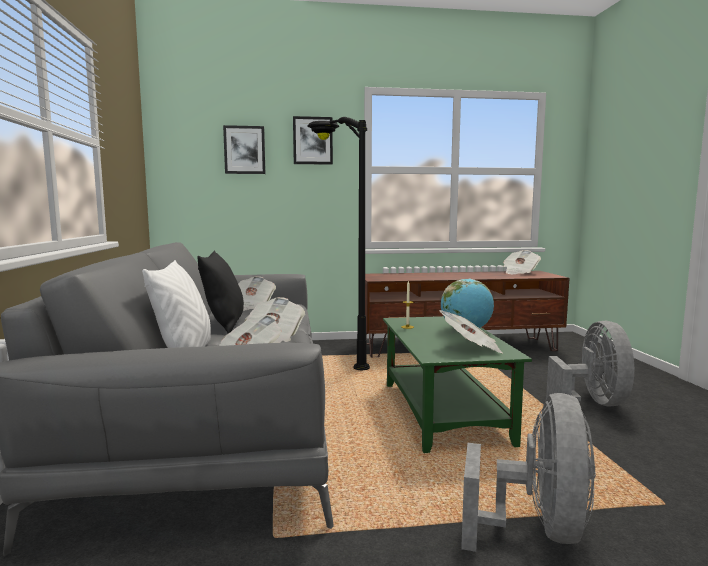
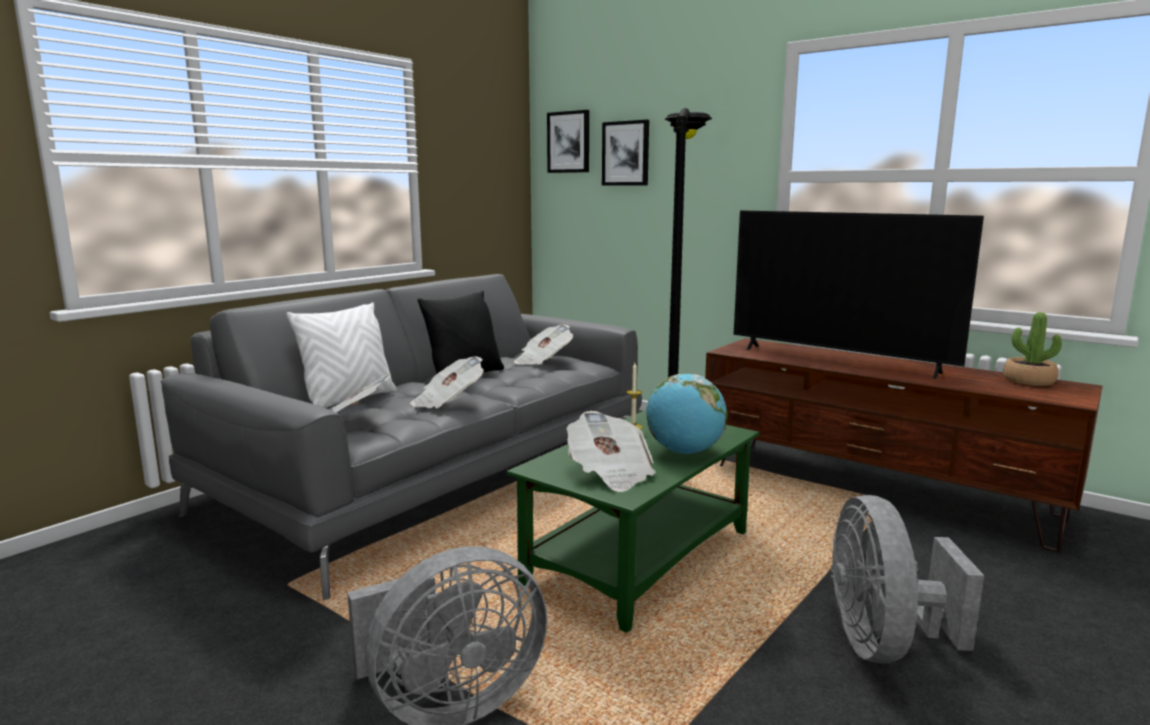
camera: 45 degrees right, 5 degrees up
picture [293,116,333,165] -> picture moved to [547,110,589,173]
newspaper [503,250,541,274] -> potted plant [1004,312,1062,386]
grey fan [546,321,634,407] -> grey fan turned 135 degrees clockwise [830,495,984,664]
none -> television [734,211,984,379]

